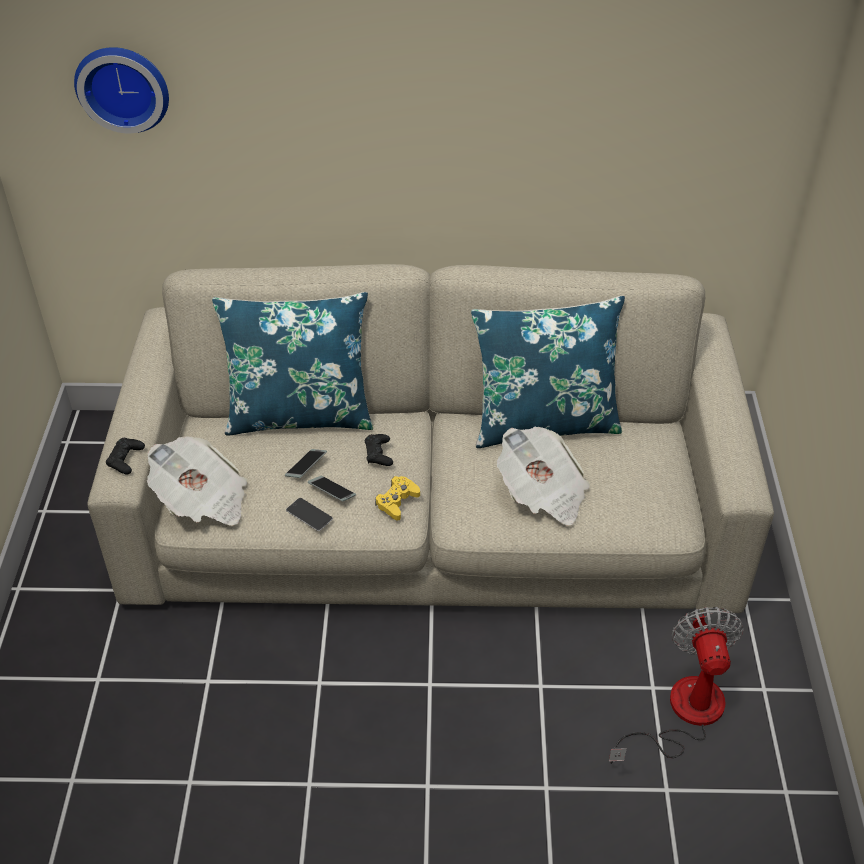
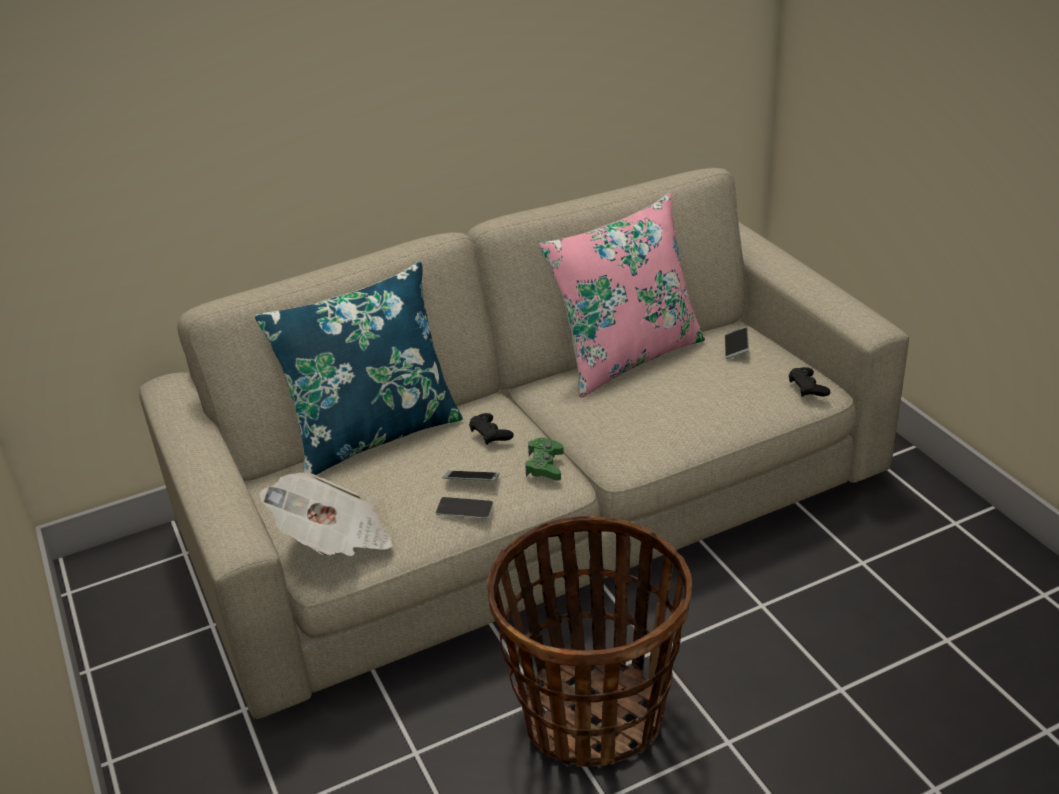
camera: 25 degrees left, 10 degrees down
wall clock [74,47,169,133] -> none
black game controller [106,438,145,474] -> black game controller moved to [789,367,830,397]
phone [285,449,327,478] -> phone moved to [725,326,749,359]
yellow game controller [375,476,420,520] -> green game controller [525,438,564,481]
blue pillow [471,296,625,448] -> pink pillow [539,193,705,398]
newspaper [497,427,590,526] -> none
fan [609,607,743,764] -> none
none -> basket [487,516,692,767]

